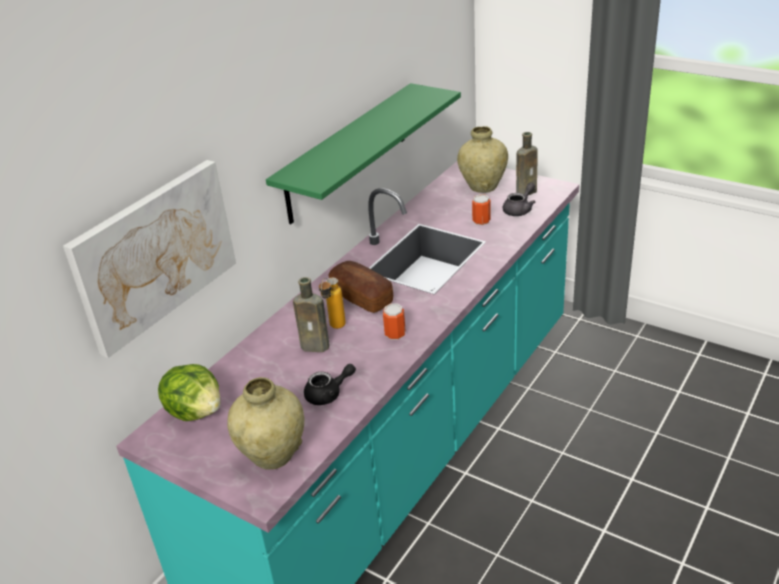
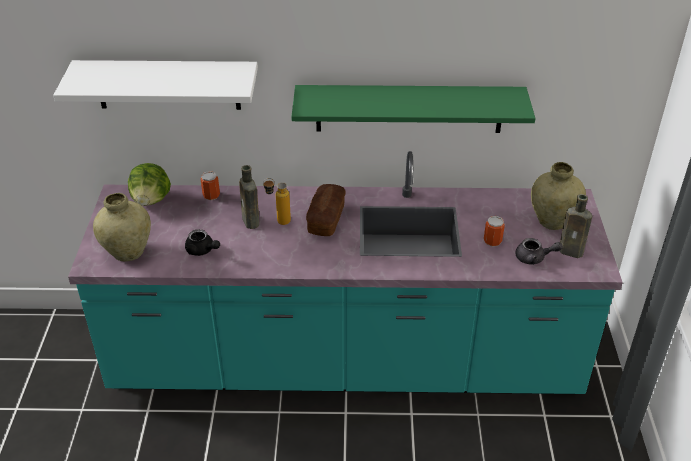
camera: 55 degrees right, 5 degrees up
picture [63,160,236,358] -> white shelf [53,60,258,110]
can [383,304,405,340] -> can moved to [200,171,220,200]

